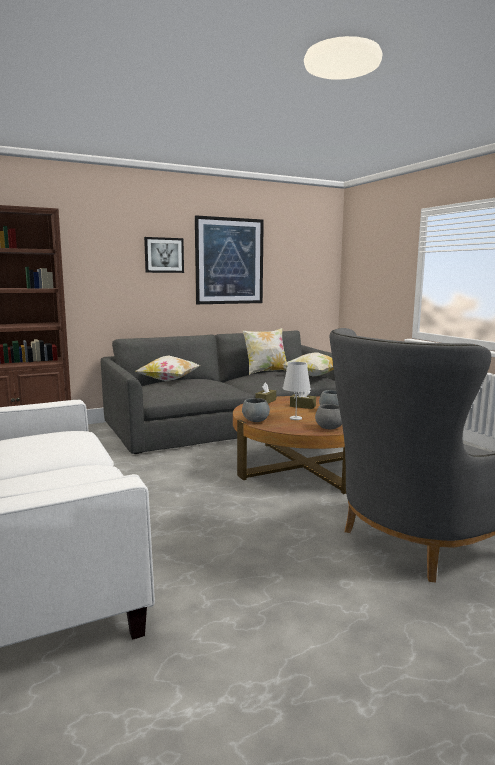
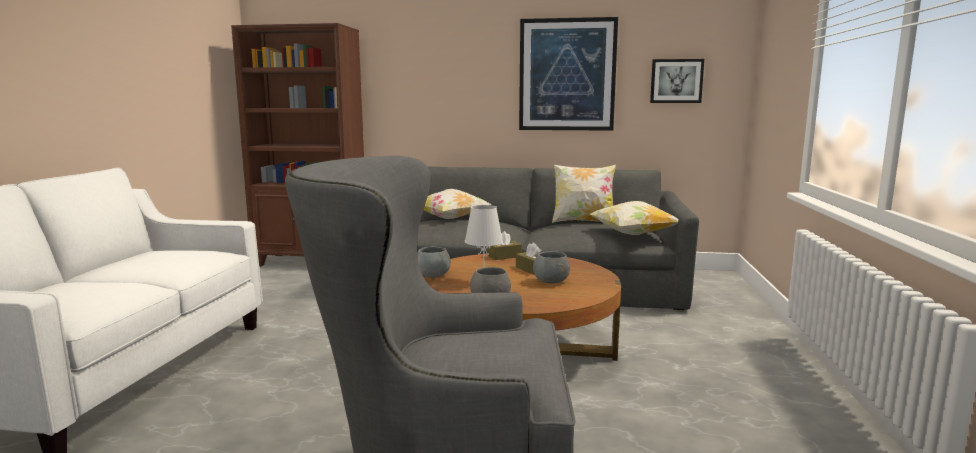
camera: 35 degrees right, 0 degrees up
picture [144,237,184,273] -> picture moved to [650,59,704,103]

